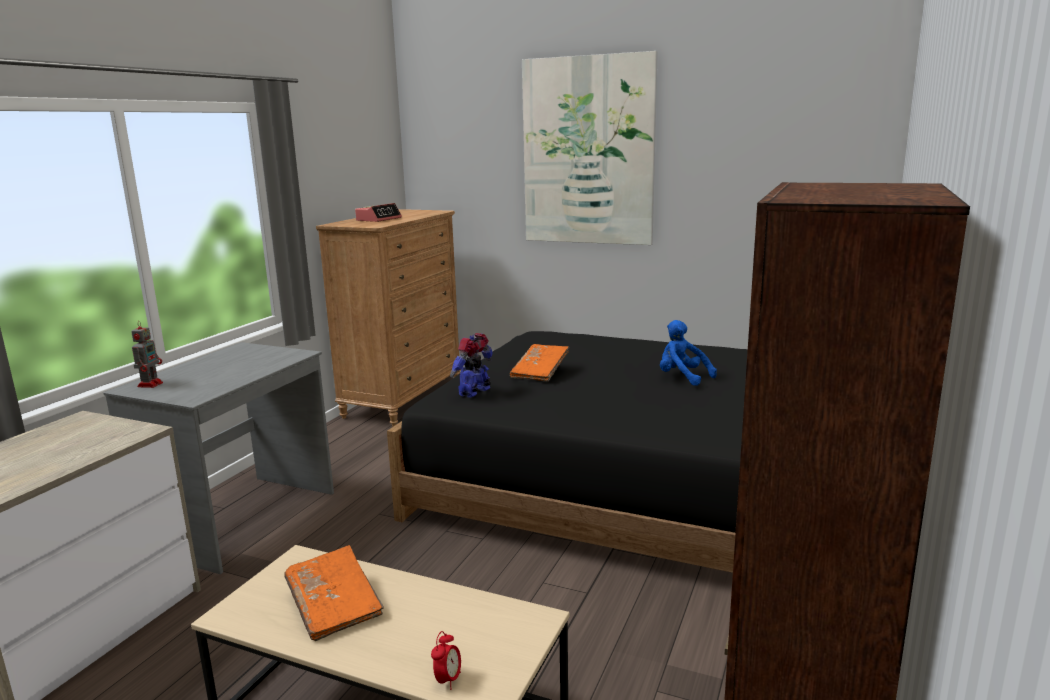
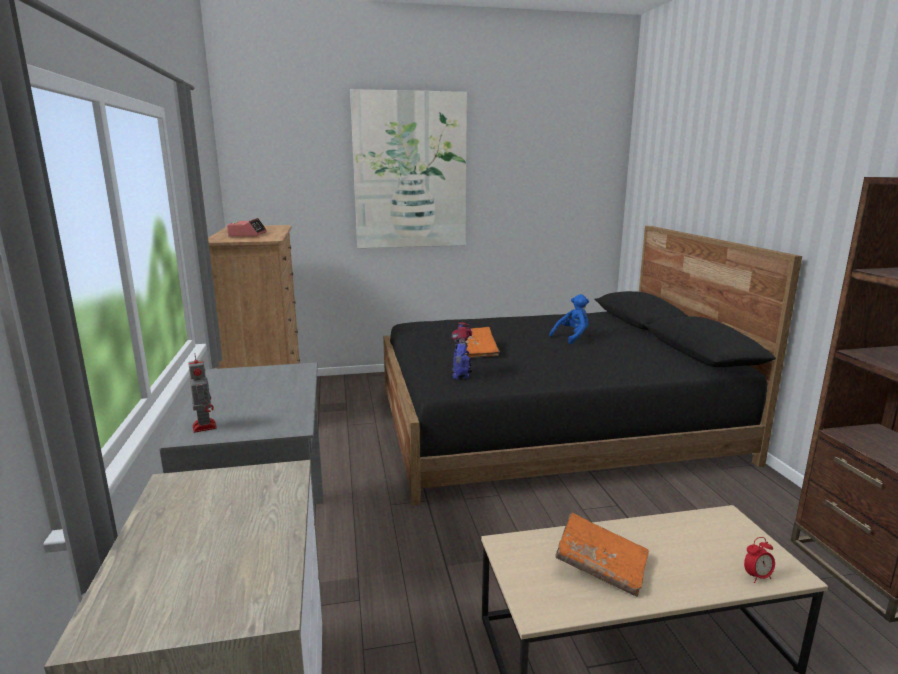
camera: 35 degrees left, 0 degrees up
alarm clock [431,631,461,690] -> alarm clock turned 90 degrees clockwise [744,537,775,583]
blue plush toy [660,320,717,386] -> blue plush toy turned 135 degrees clockwise [549,294,589,344]

